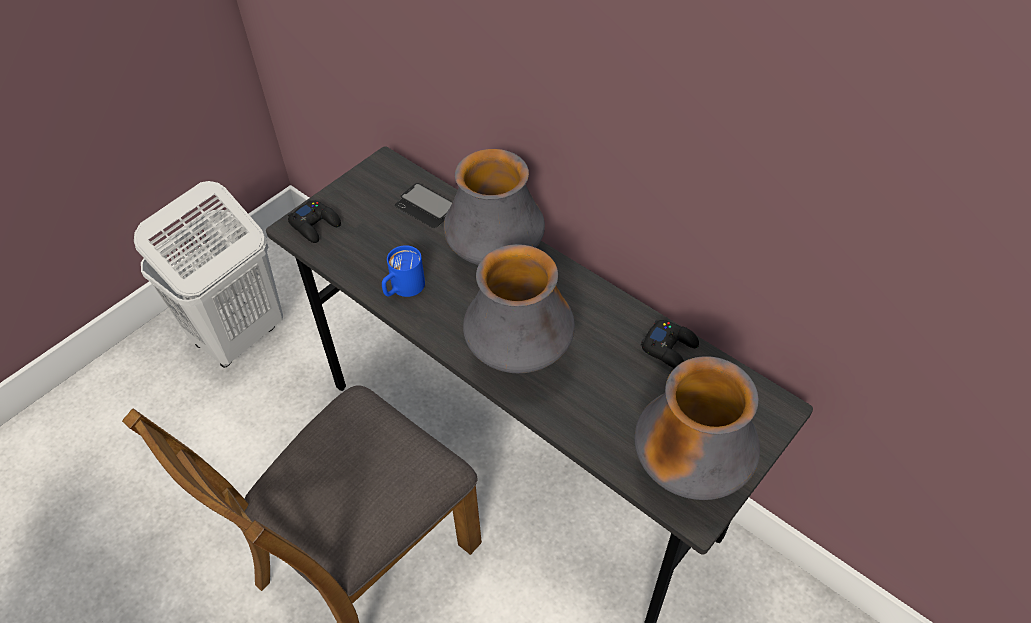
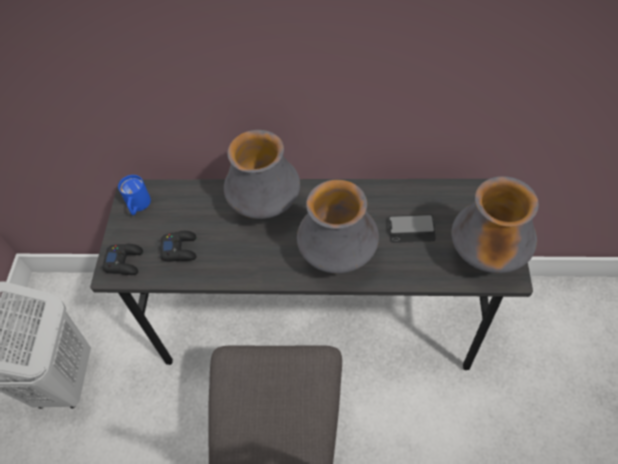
camera: 35 degrees left, 5 degrees up
blue mug [382,245,425,297] -> blue mug moved to [118,175,151,215]
phone [395,183,452,228] -> phone moved to [388,214,436,243]
black game controller [641,320,699,368] -> black game controller moved to [160,231,197,262]

